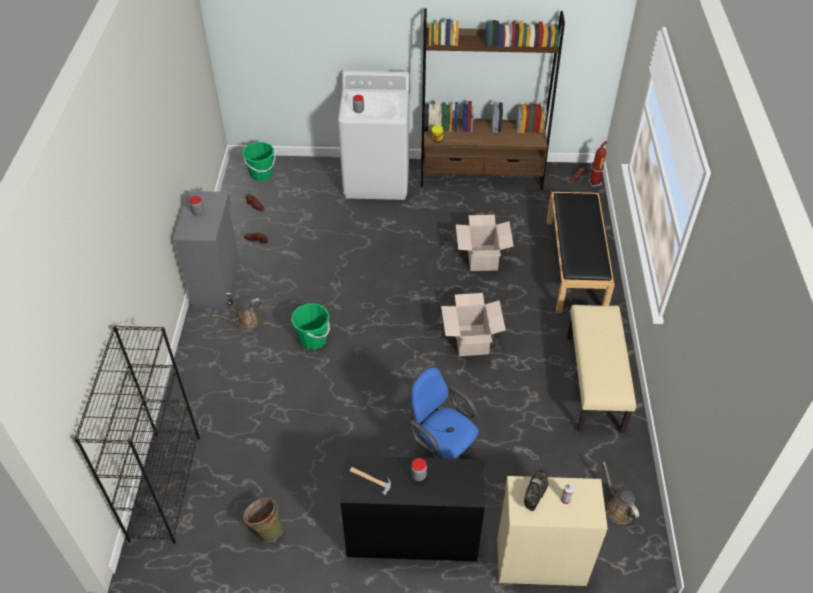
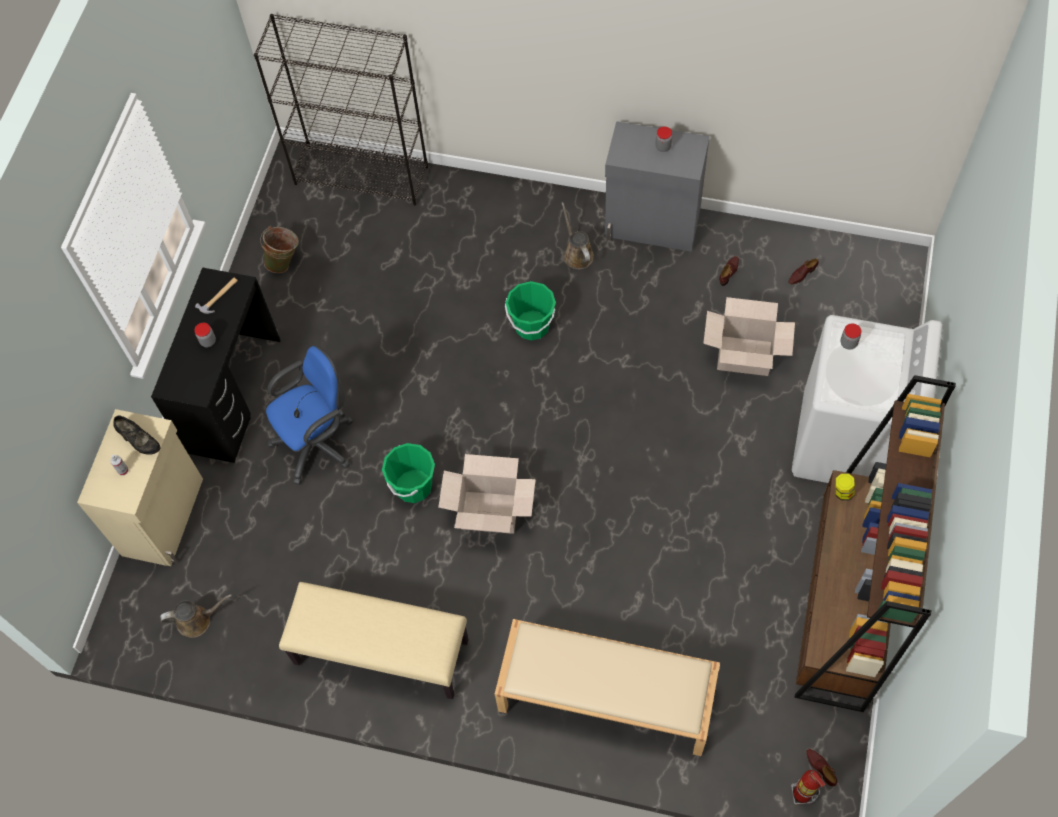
camera: 105 degrees right, 15 degrees up
green bucket [242,142,276,181] -> green bucket moved to [382,443,435,503]
cardboard box [456,215,514,271] -> cardboard box moved to [703,297,795,376]
black bench [547,192,614,313] -> beige bench [495,619,720,756]

